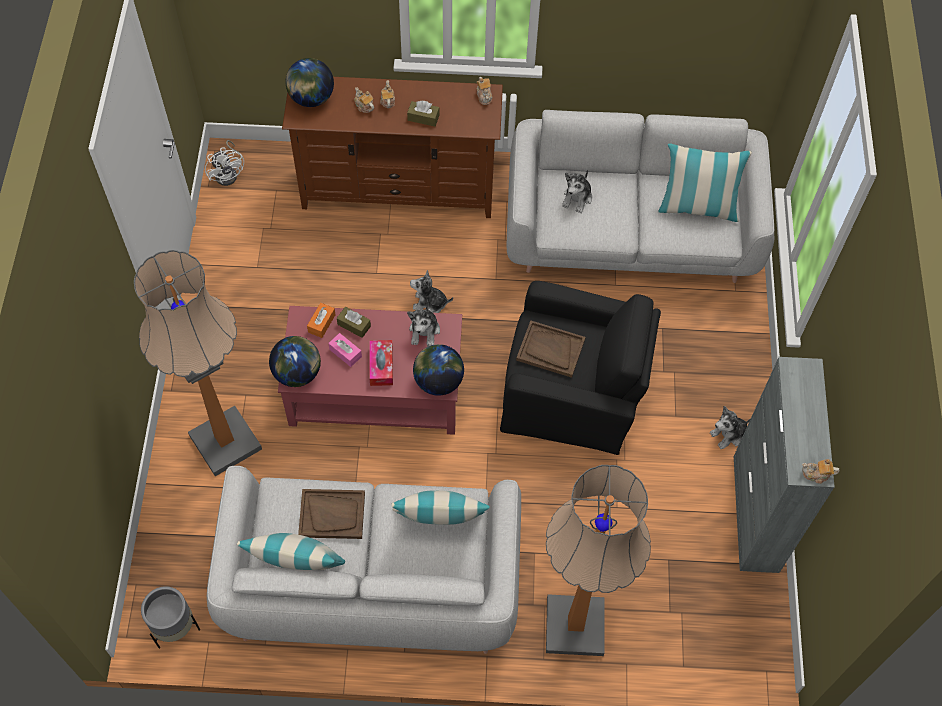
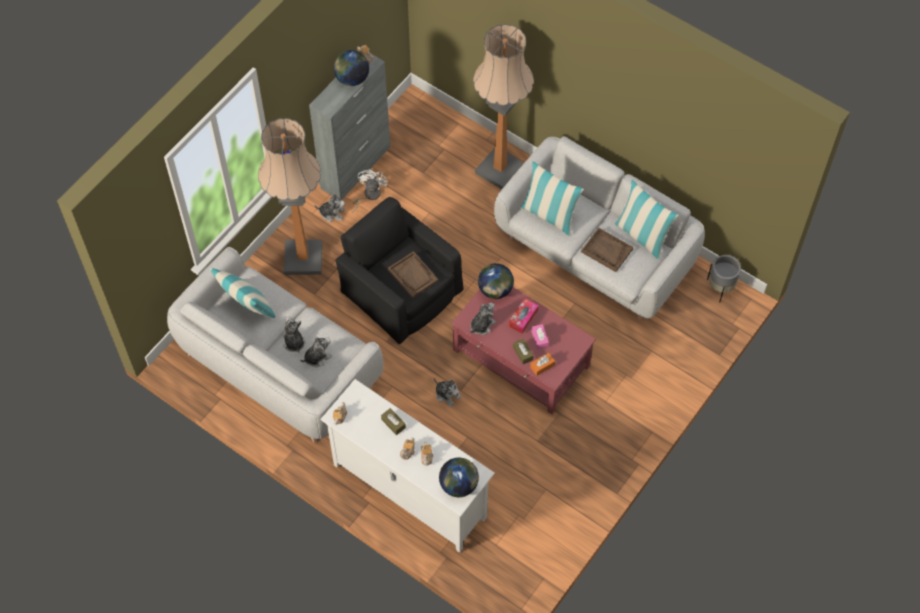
camera: 145 degrees left, 0 degrees up
floor lamp [134,250,262,476] -> floor lamp moved to [258,118,323,275]
white fan [205,140,244,186] -> white fan moved to [352,168,388,213]
globe [269,336,321,387] -> globe moved to [334,50,369,86]
brown tv stand [282,77,503,218] -> white tv stand [320,379,495,553]
none -> plush toy [283,317,305,353]

